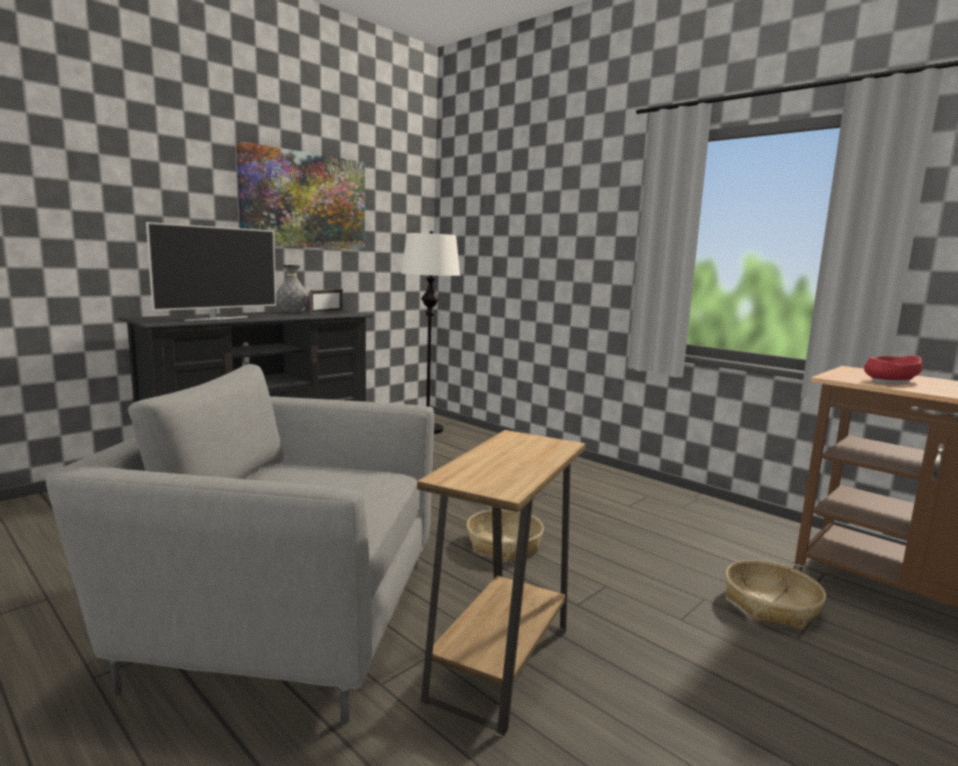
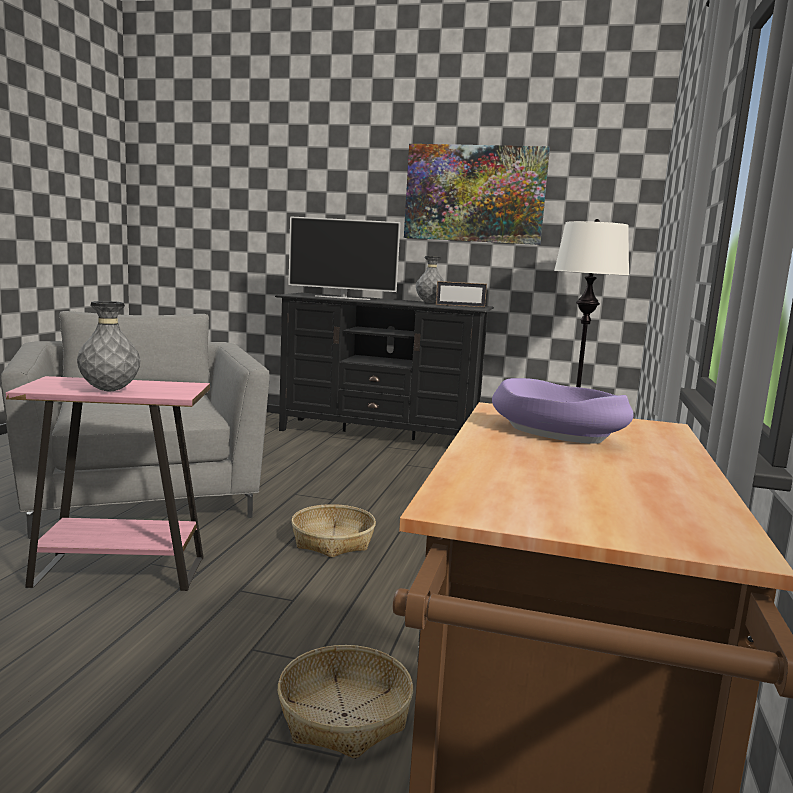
camera: 60 degrees right, 0 degrees up
brown side table [417,430,585,735] -> pink side table [6,376,210,591]
red bowl [864,355,923,384] -> purple bowl [492,378,634,444]
none -> grey vase [77,301,141,391]

